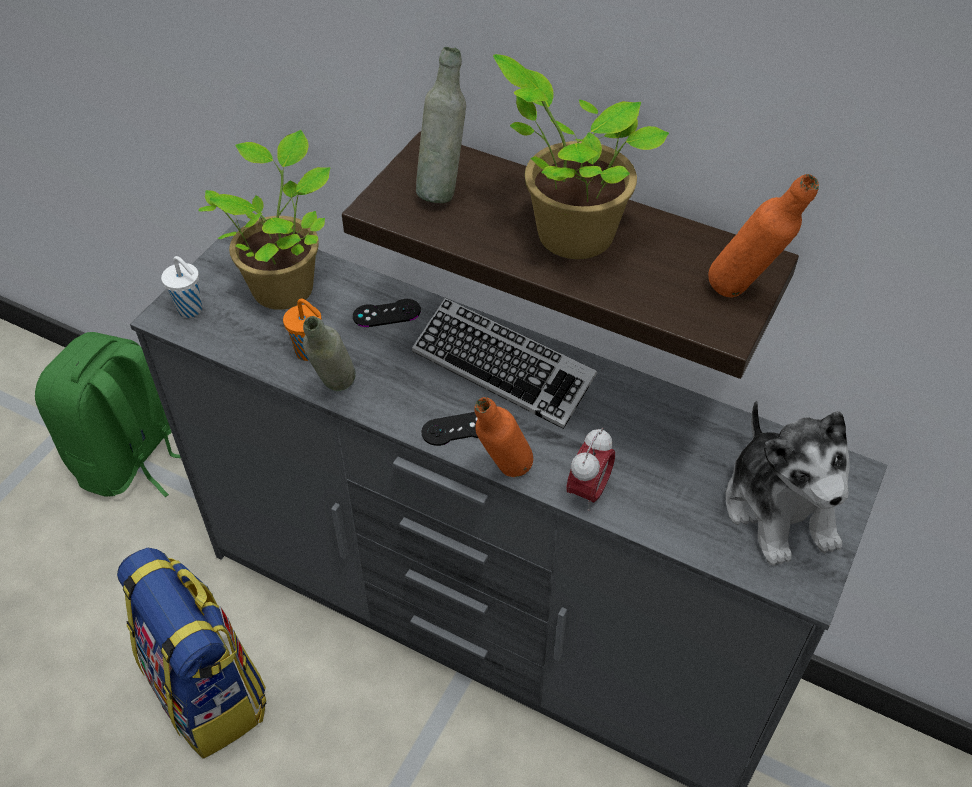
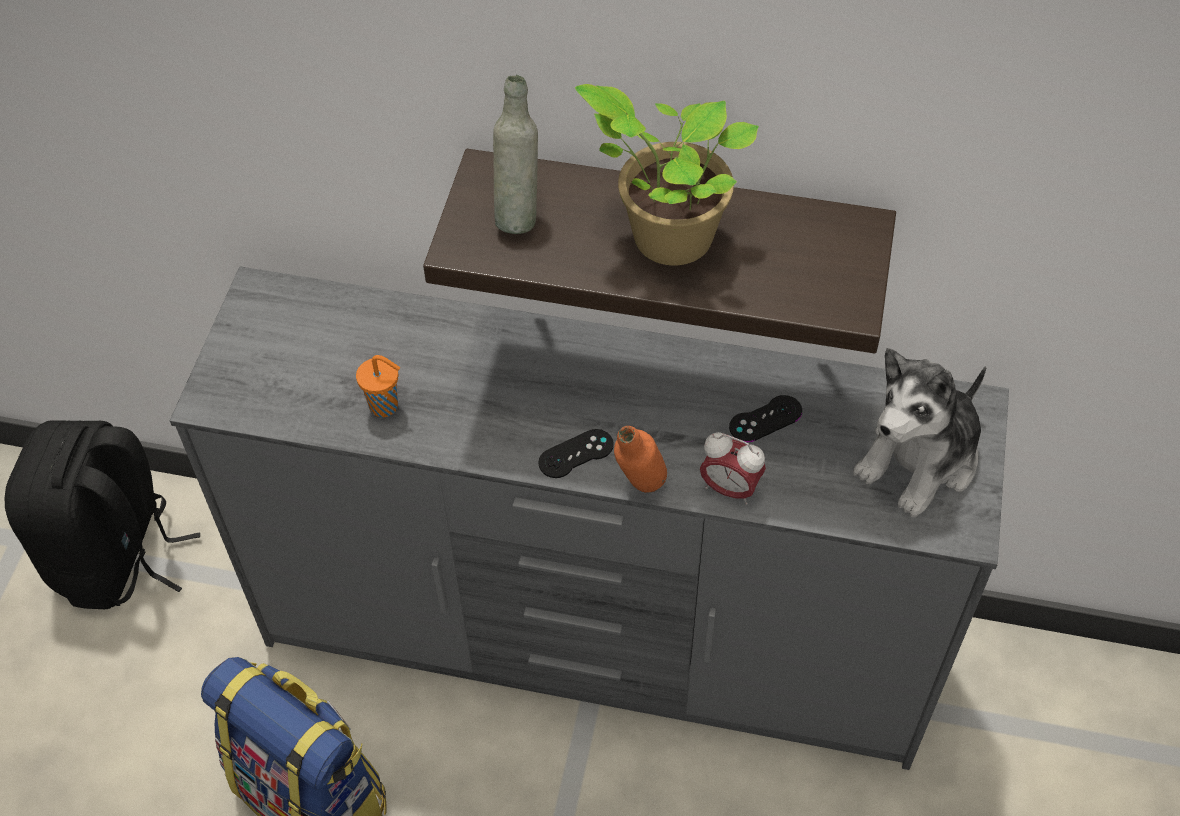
camera: 15 degrees left, 5 degrees up
green backpack [35,332,181,497] -> black backpack [5,421,200,609]
white cup [161,256,202,318] -> none
potted plant [198,130,331,310] -> none
grey bottle [303,316,356,391] -> none
black game controller [353,299,421,327] -> black game controller moved to [729,395,802,442]
keyboard [412,298,597,429] -> none
alarm clock [566,428,615,511] -> alarm clock turned 105 degrees clockwise [700,432,766,505]
orange bottle [708,174,819,297] -> none
plush toy [725,400,850,566] -> plush toy turned 75 degrees clockwise [853,348,986,518]

